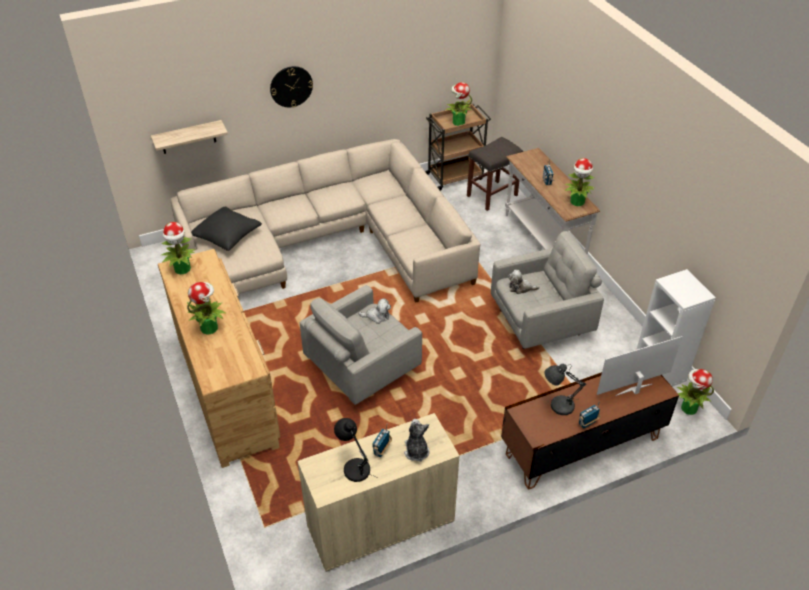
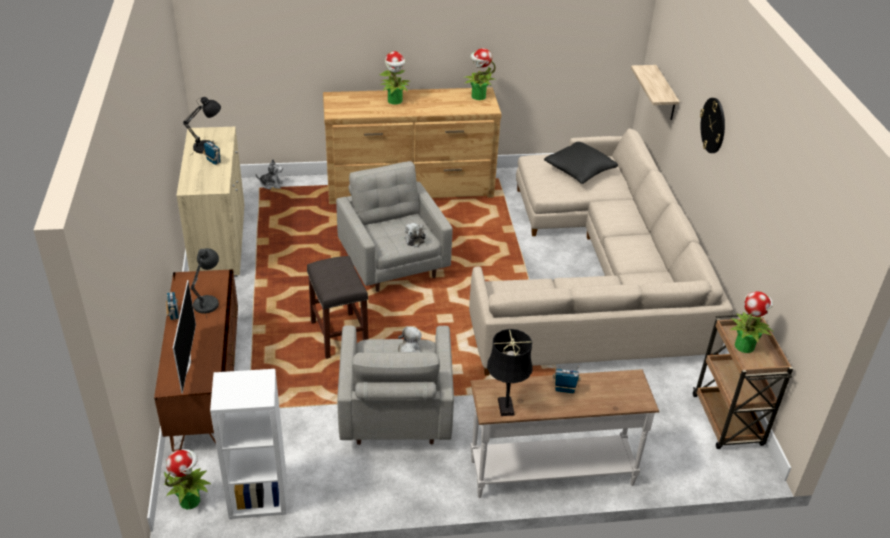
camera: 105 degrees right, 5 degrees down
plush toy [404,419,430,462] -> plush toy moved to [256,159,283,189]
grey stool [467,137,523,211] -> grey stool moved to [307,256,368,359]
potted plant [564,158,595,206] -> black table lamp [487,329,533,416]

